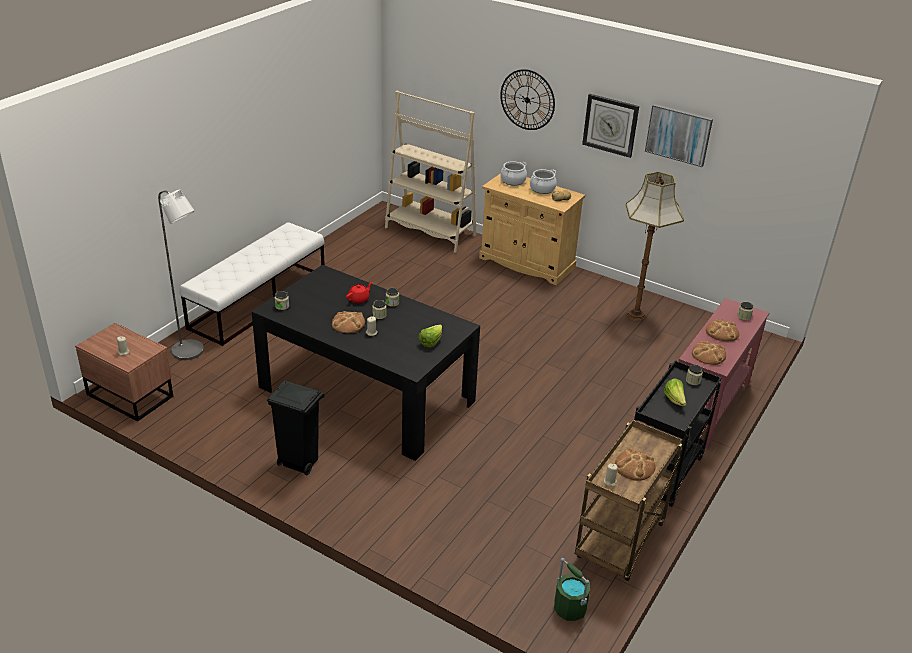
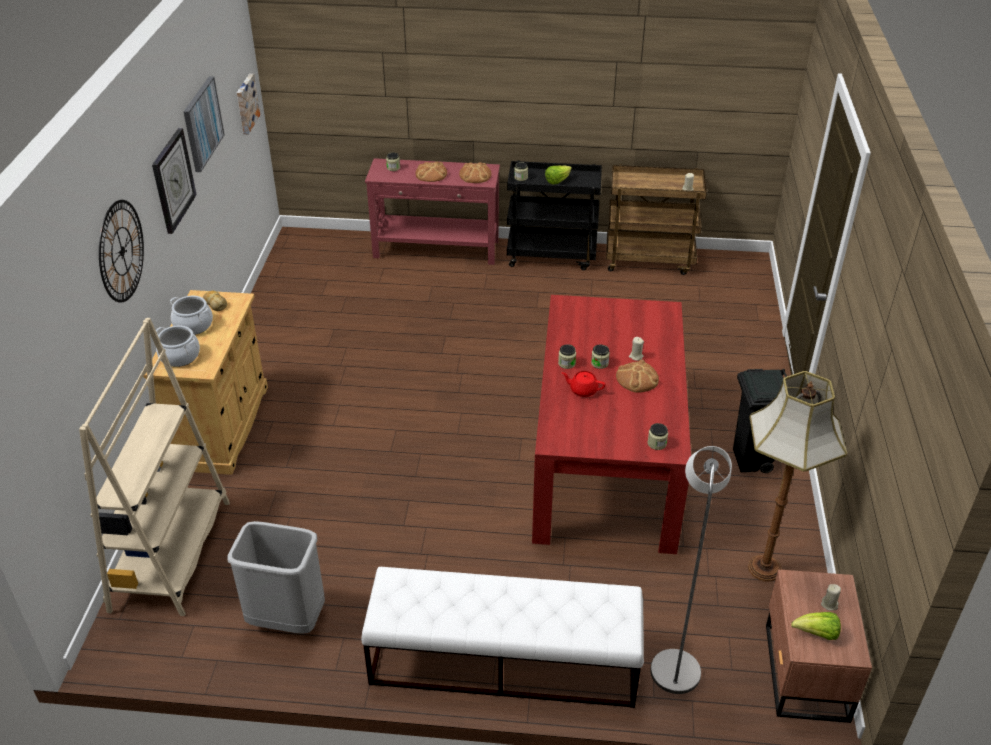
camera: 115 degrees left, 5 degrees up
black dining table [252,265,480,461] -> red dining table [532,295,691,554]
lettuce [418,325,442,347] -> lettuce moved to [791,612,841,640]
green bucket [554,558,590,621] -> none
bread [615,448,656,481] -> none
floor lamp [626,172,684,321] -> floor lamp moved to [748,371,847,582]
none -> grey trash can [228,521,325,634]
none -> picture [237,74,260,135]

